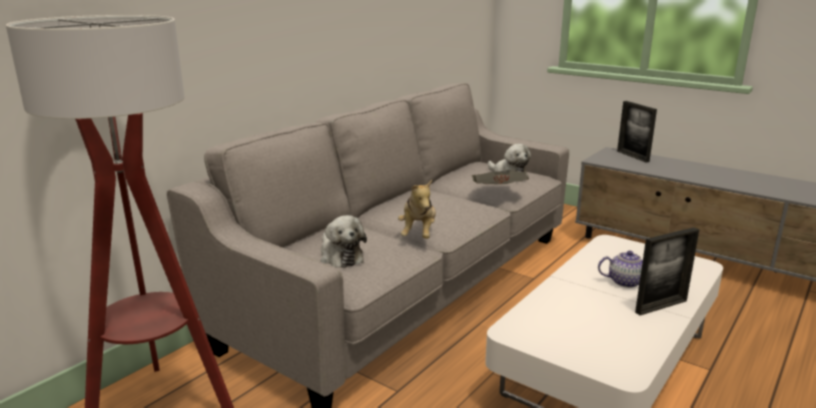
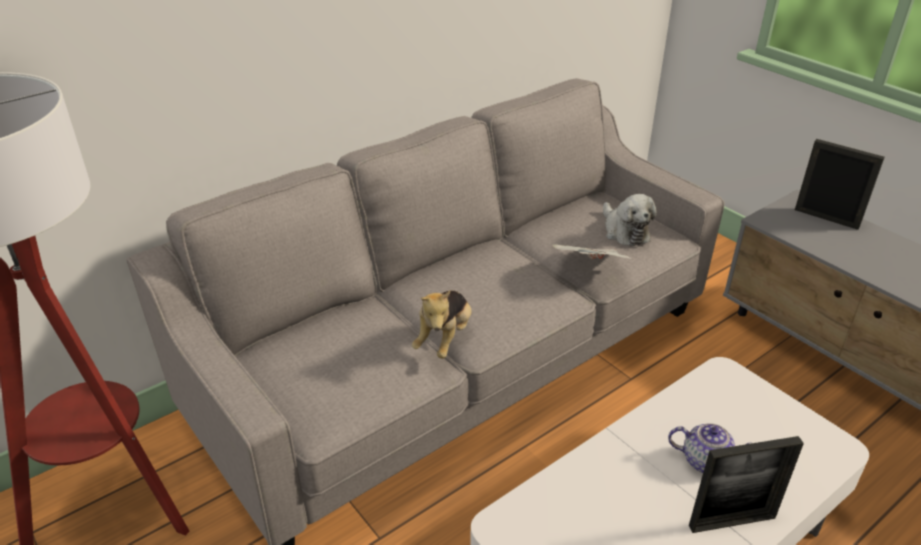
camera: 15 degrees right, 15 degrees up
plush toy [320,215,367,268] -> none
picture frame [617,101,657,163] -> picture frame turned 135 degrees clockwise [795,139,885,230]

